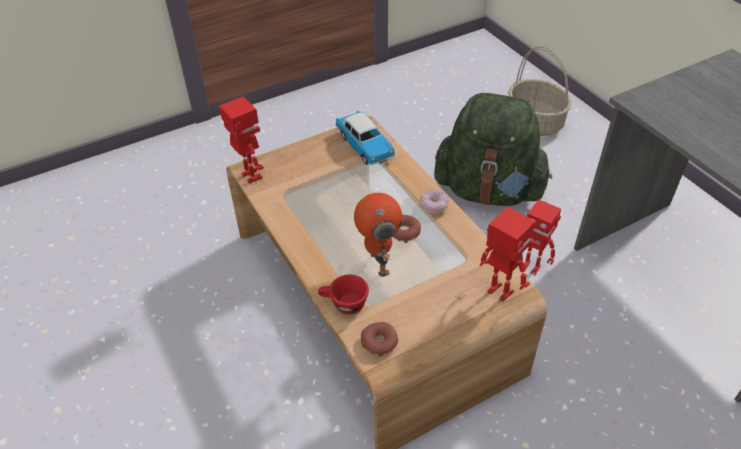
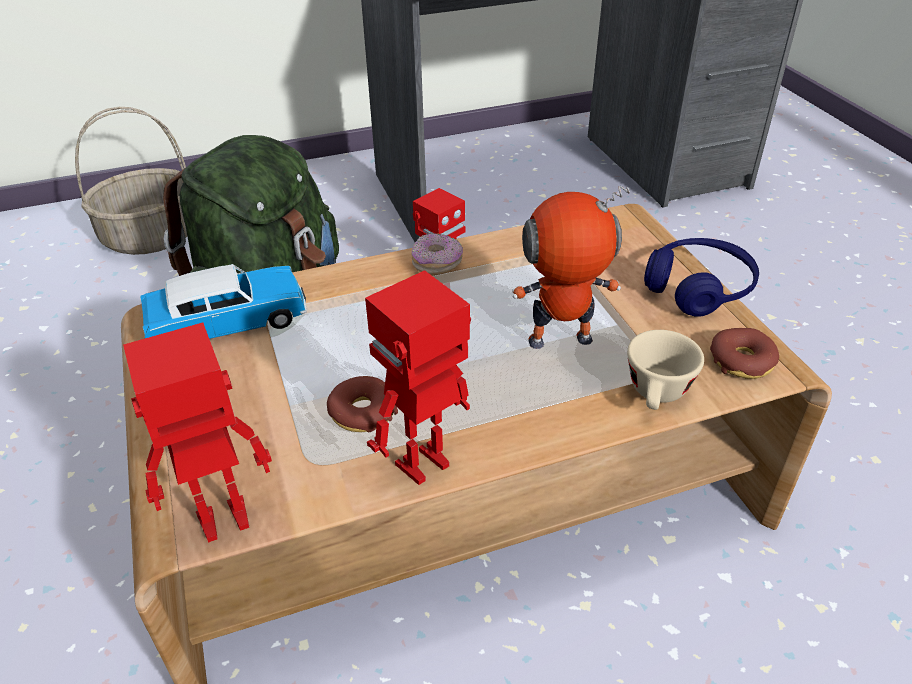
camera: 80 degrees left, 5 degrees down
red cup [318,275,369,314] -> beige cup [627,330,704,410]
donut [392,215,421,243] -> donut moved to [327,376,398,432]
toy robot [480,206,535,301] -> toy robot moved to [365,270,471,485]
none -> blue headphones [644,238,759,317]

